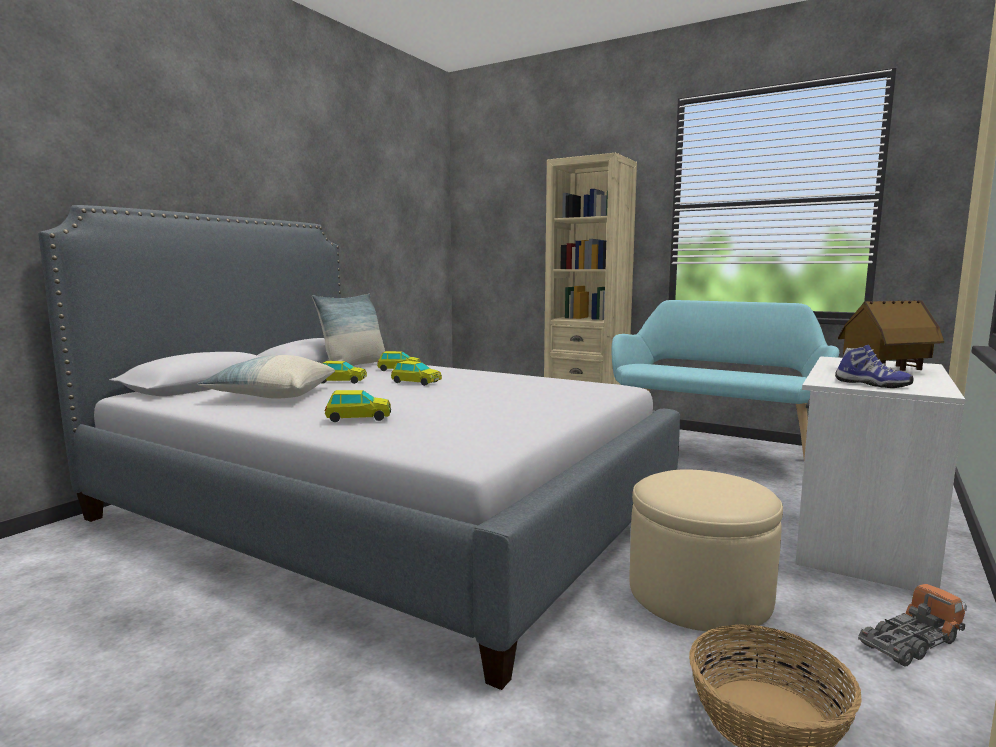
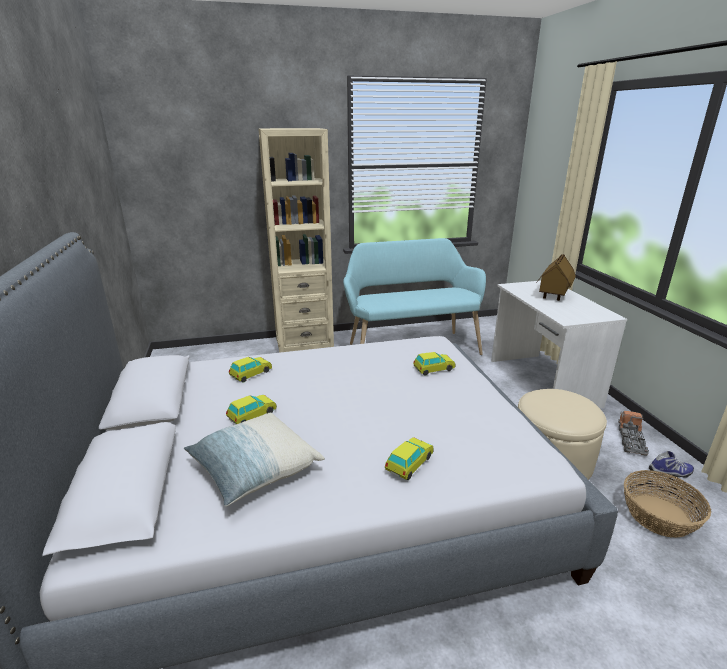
camera: 45 degrees left, 15 degrees up
pillow [312,294,385,366] -> none
toy car [391,361,442,386] -> toy car moved to [413,352,456,376]
shoe [835,345,914,388] -> shoe moved to [649,451,694,478]

